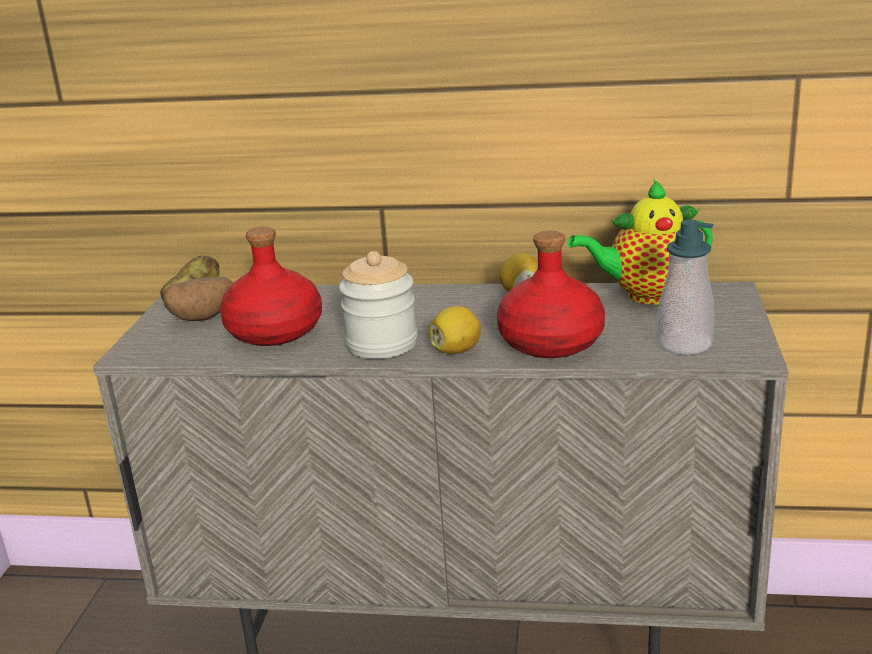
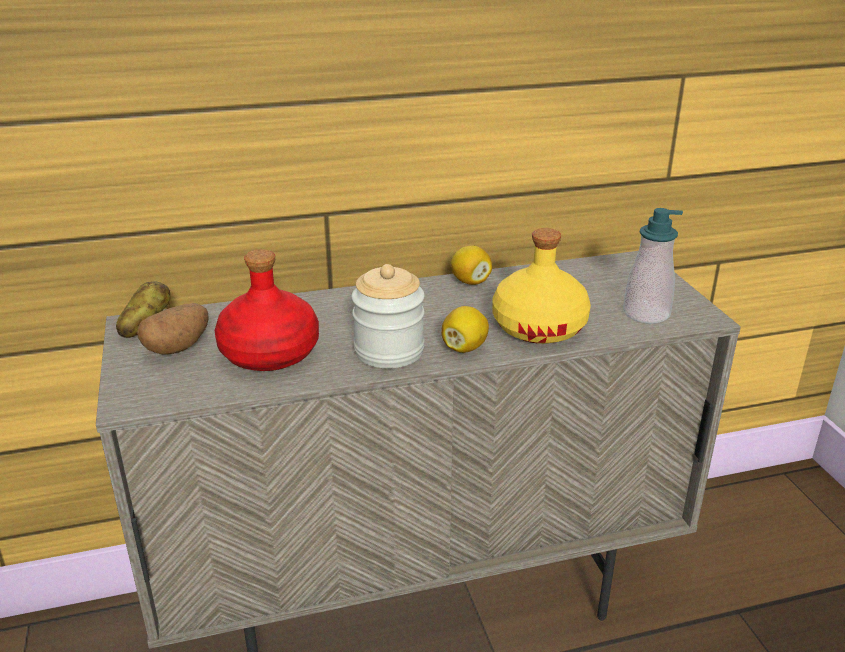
camera: 25 degrees left, 5 degrees up
red bottle [497,230,605,358] -> yellow bottle [493,228,591,344]
teapot [568,179,713,305] -> none

